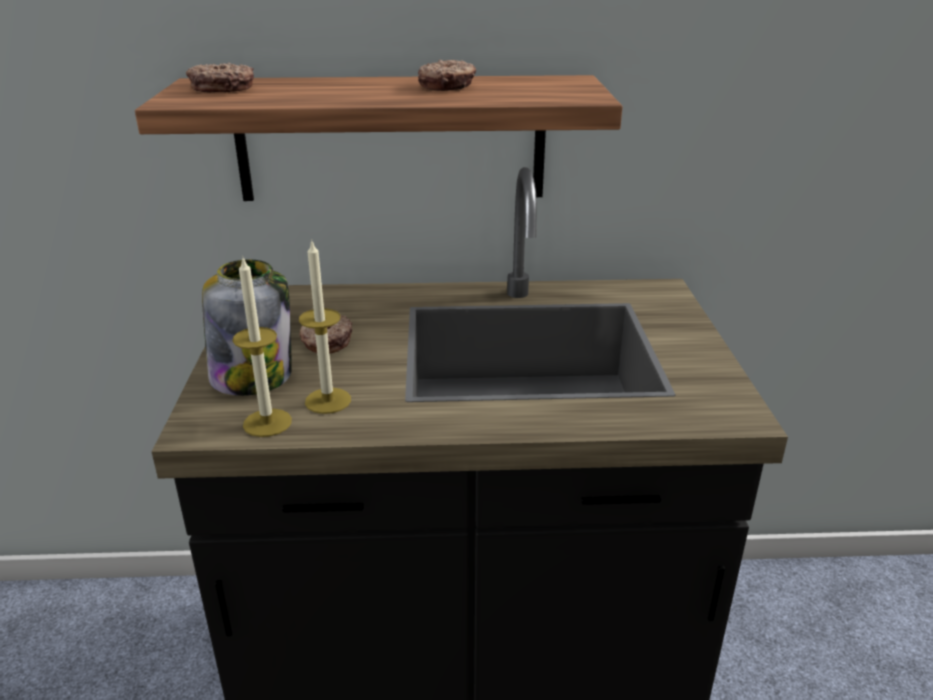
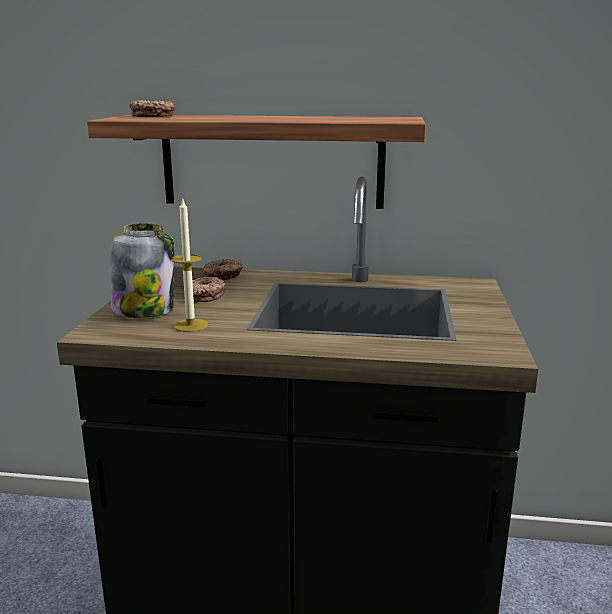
camera: 10 degrees right, 10 degrees down
candle [232,258,292,437] -> none
donut [418,60,476,91] -> donut moved to [202,259,243,280]

